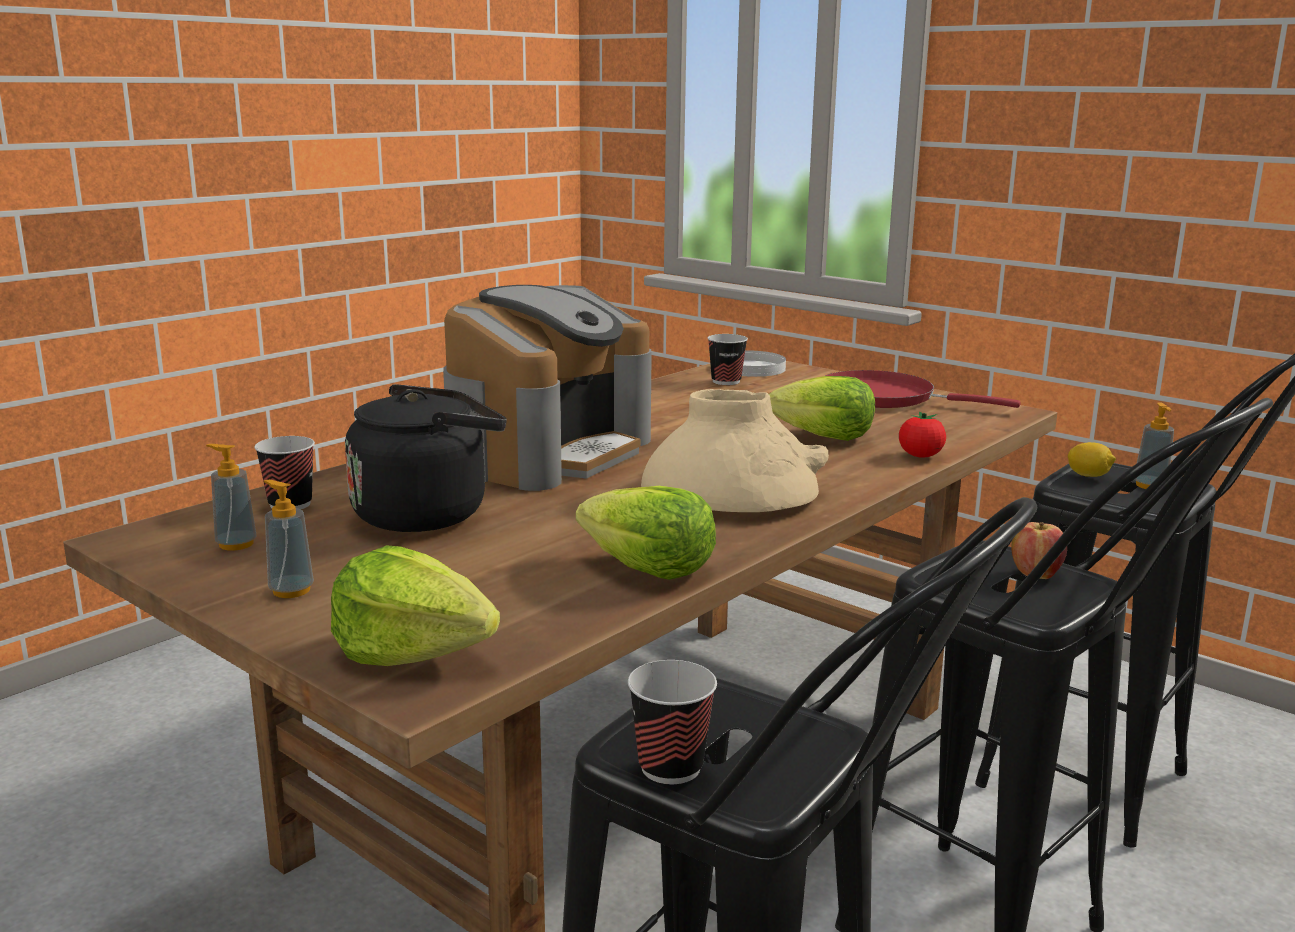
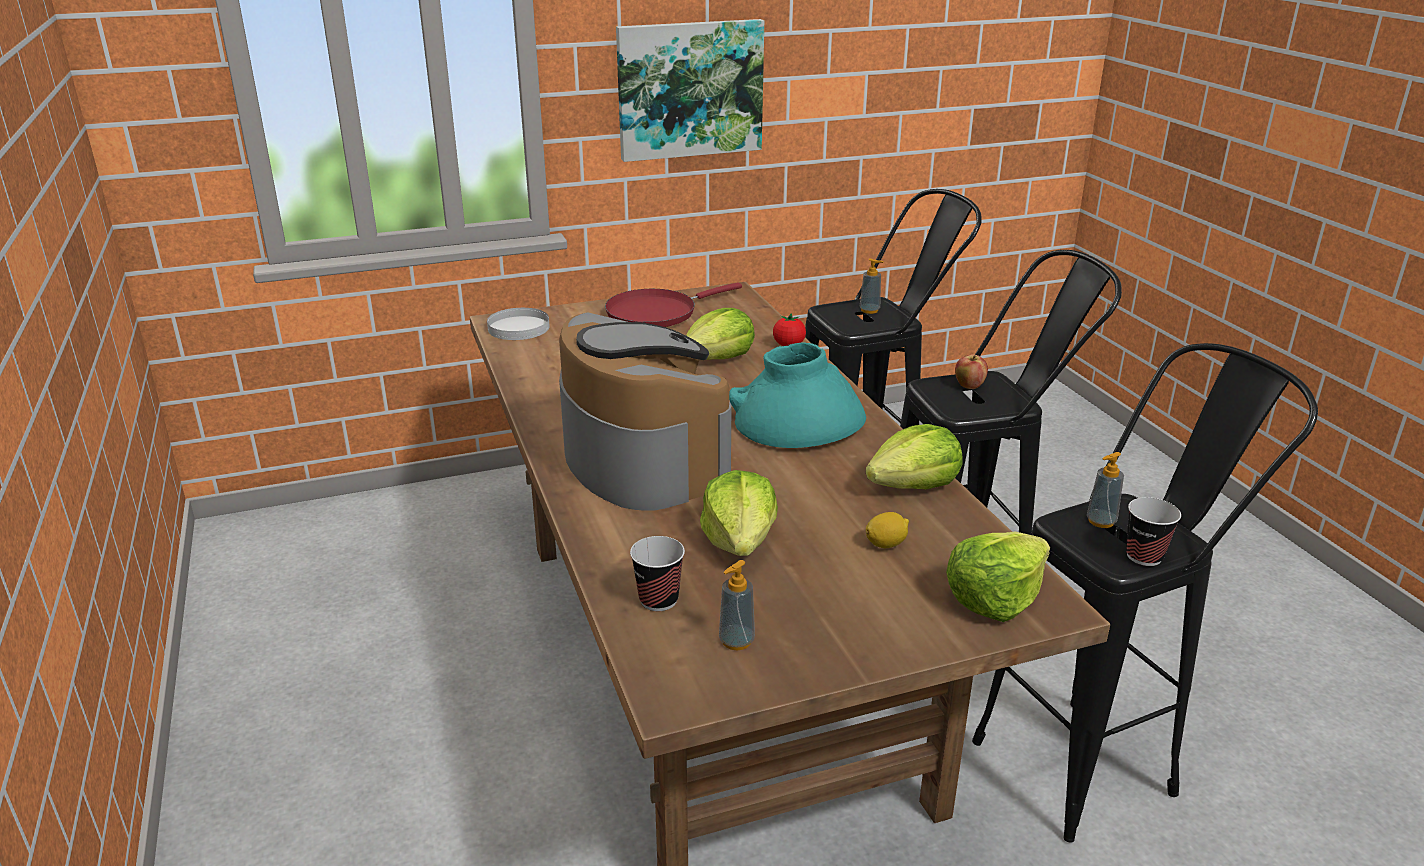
camera: 60 degrees left, 10 degrees up
soap dispenser [264,480,314,598] -> soap dispenser moved to [1087,452,1124,528]
black kettle [345,384,507,532] -> lettuce [700,470,778,556]
beige vase [641,389,829,512] -> turquoise vase [729,343,866,448]
cup [708,334,748,385] -> none
lemon [1068,442,1116,477] -> lemon moved to [866,512,909,548]
none -> picture [616,19,764,162]

